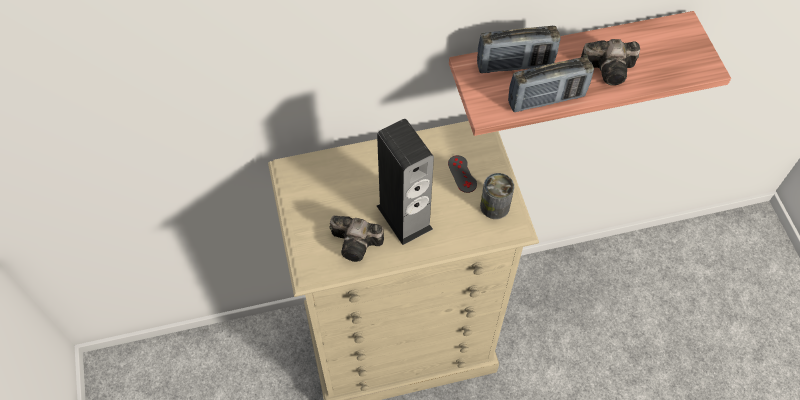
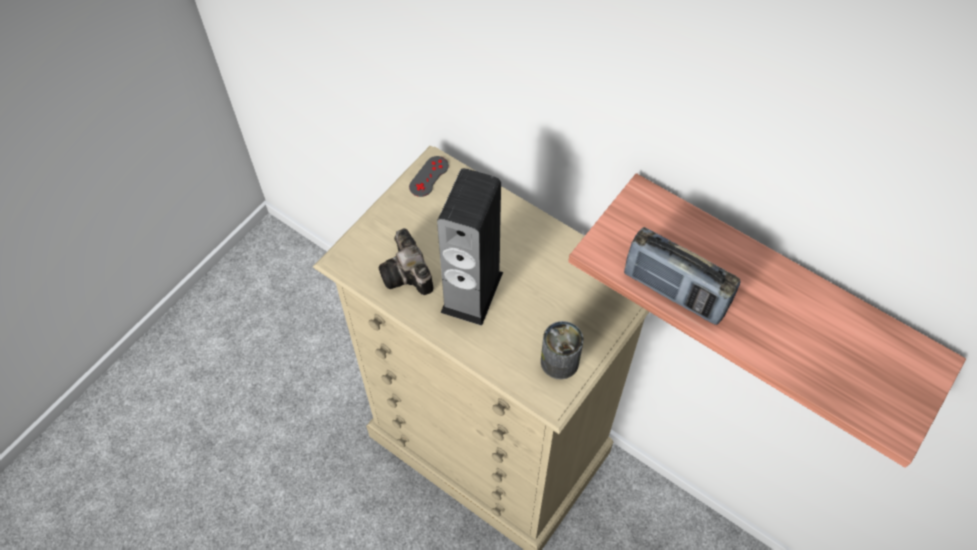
camera: 50 degrees right, 0 degrees up
grey game controller [448,155,477,193] -> grey game controller moved to [409,156,449,197]
radio [477,26,561,73] -> none
camera [581,39,640,86] -> none

